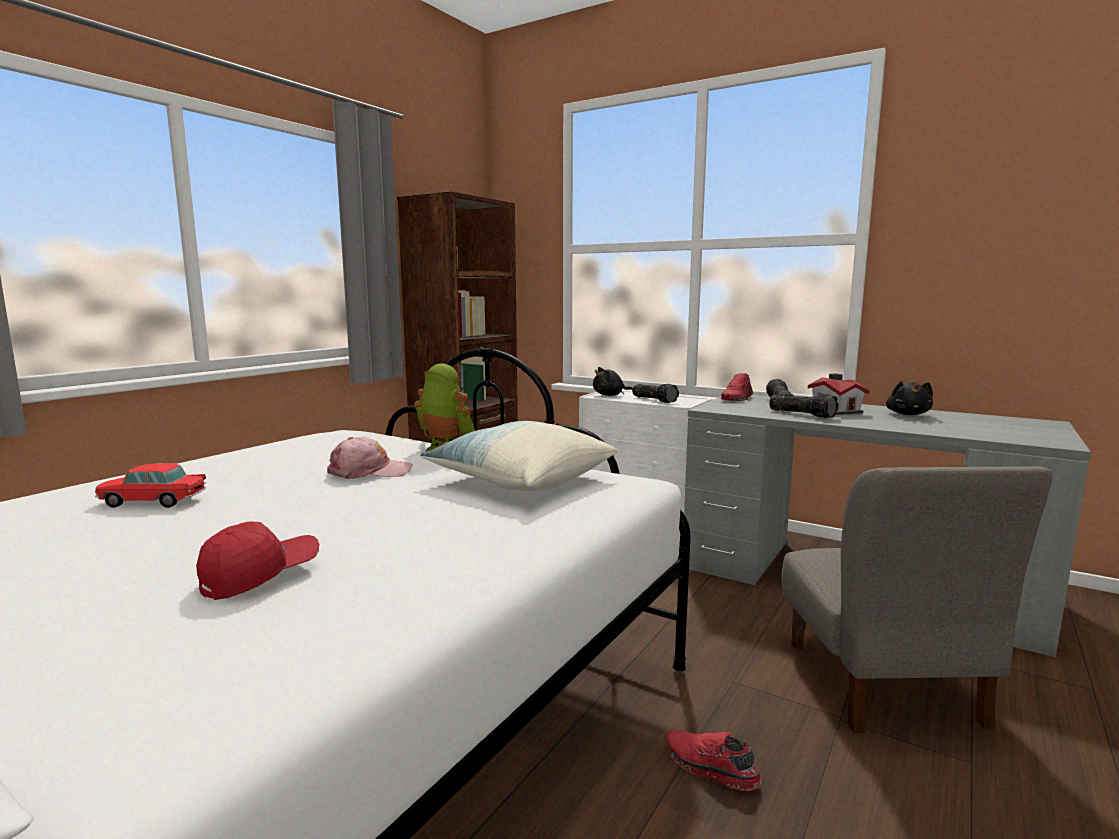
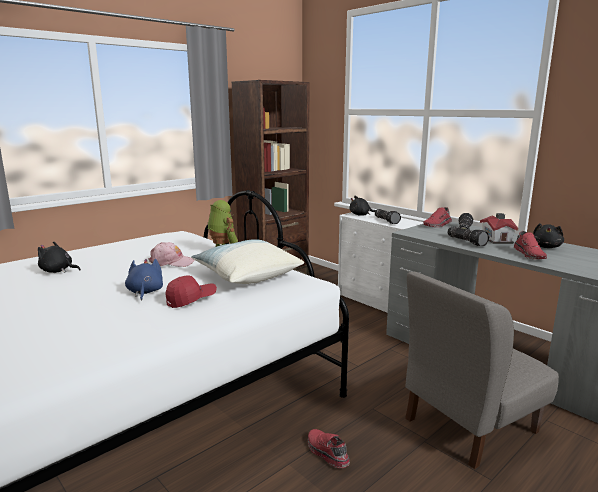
camera: 15 degrees right, 5 degrees up
toy car [95,463,206,508] -> black plush toy [38,241,81,273]
red cap [196,521,319,600] -> red cap moved to [165,276,217,308]
grey chair [782,466,1052,733] -> grey chair turned 45 degrees clockwise [405,272,559,469]
none -> blue plush toy [125,259,163,301]
none -> red shoe [514,231,547,259]

